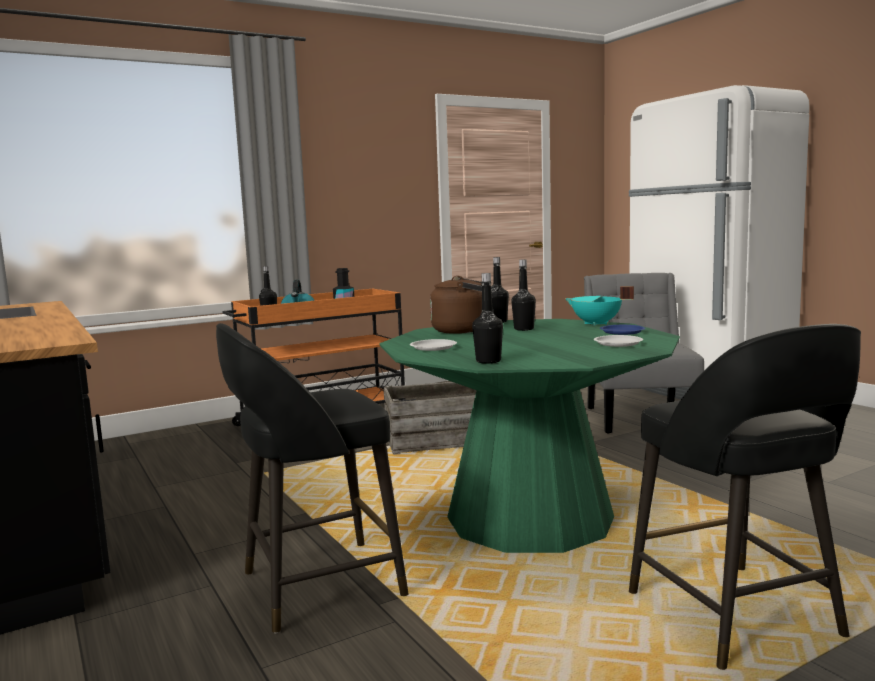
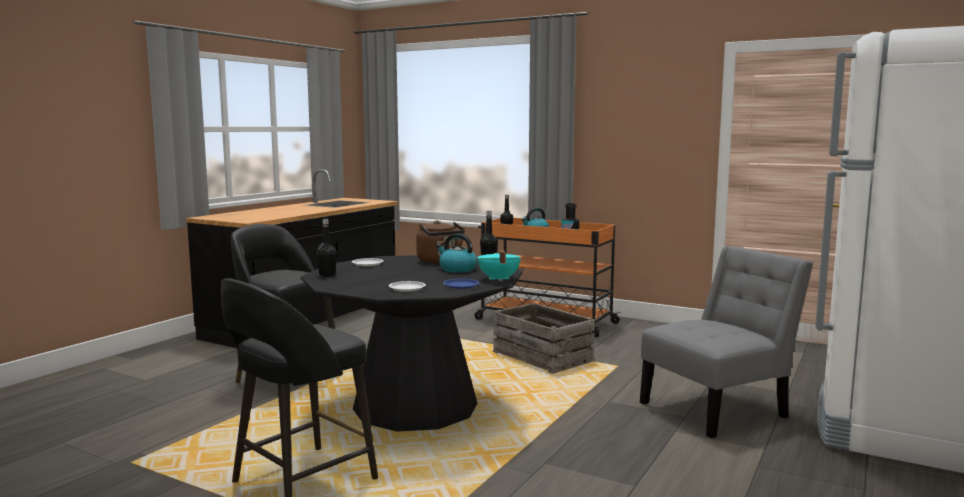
camera: 60 degrees right, 0 degrees up
green dining table [379,319,680,553] -> black dining table [300,255,523,431]
black bottle [511,259,536,331] -> kettle [437,233,477,273]

